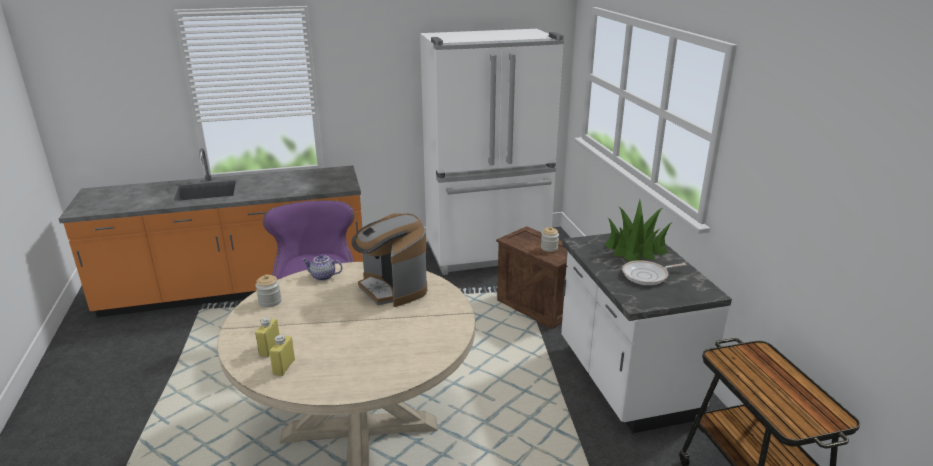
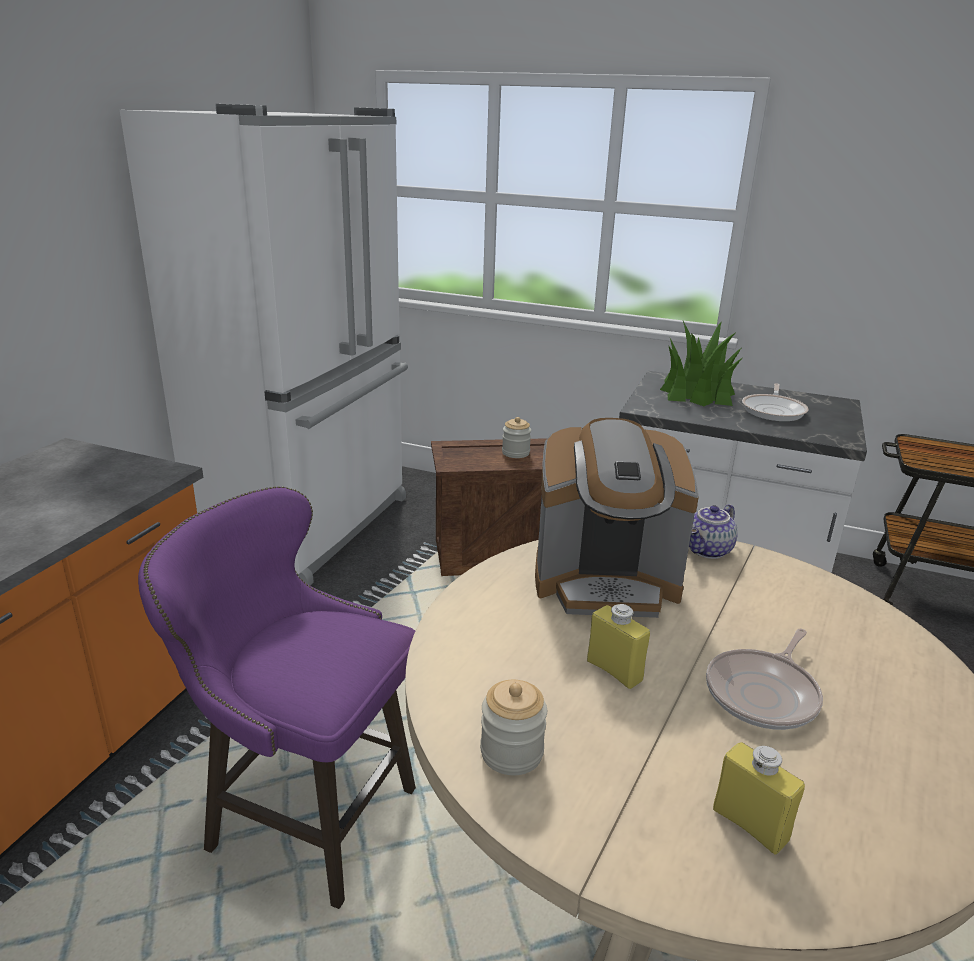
camera: 55 degrees left, 0 degrees up
yellow bottle [269,335,295,376] -> yellow bottle moved to [587,604,650,689]
teapot [302,254,342,281] -> teapot moved to [689,504,738,559]
none -> frying pan [706,628,823,730]

